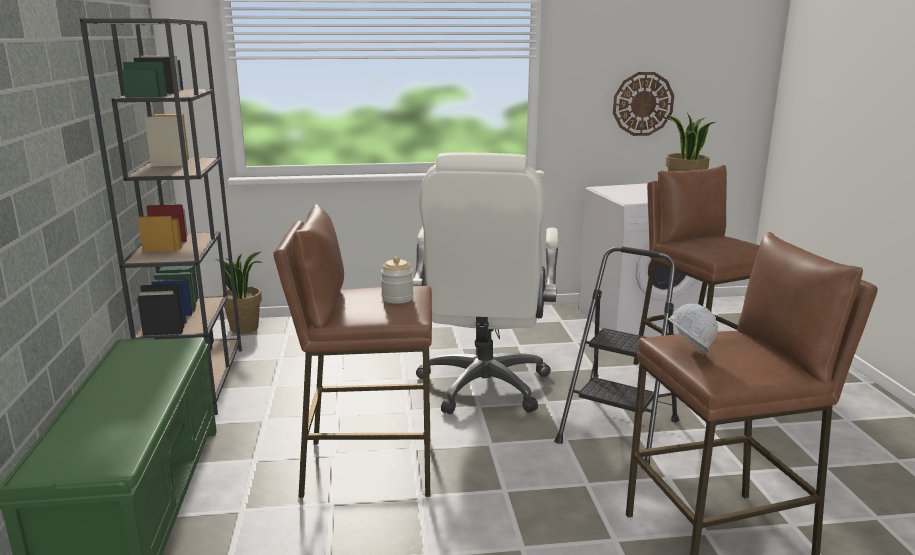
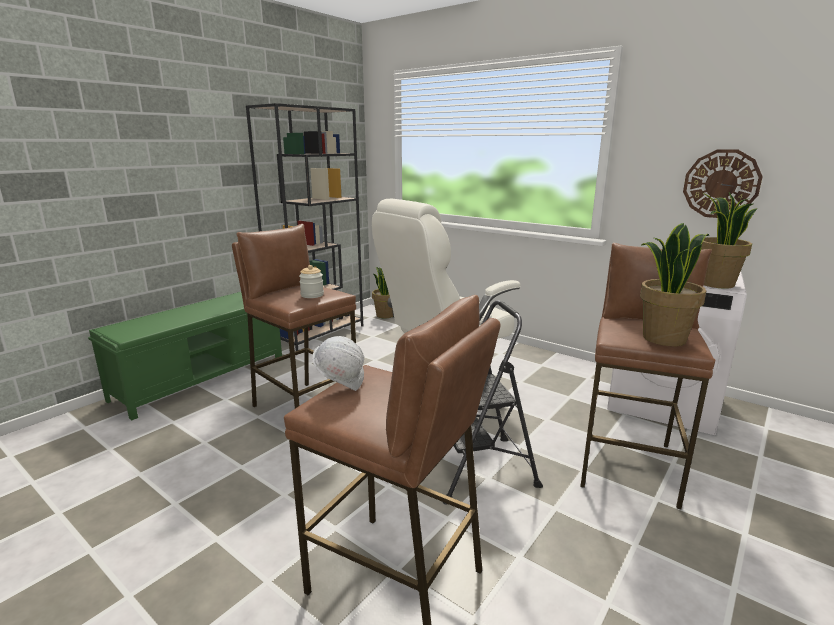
camera: 45 degrees right, 0 degrees up
none -> potted plant [640,223,709,346]

